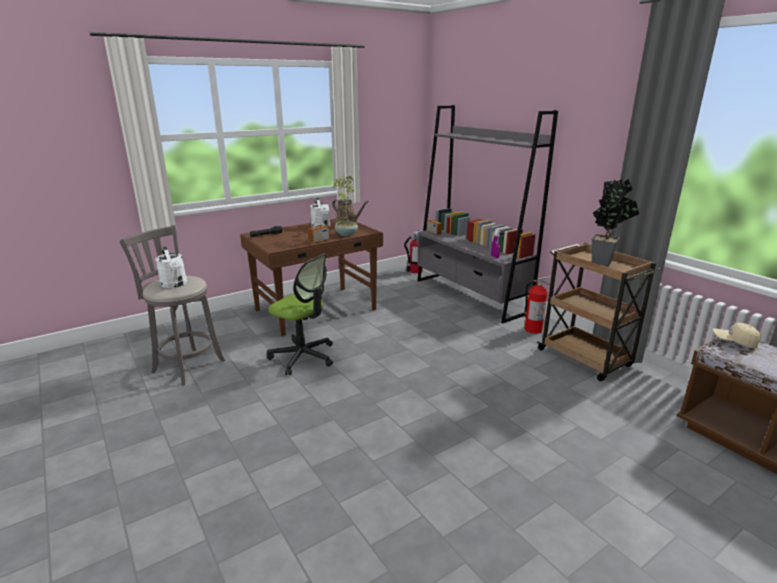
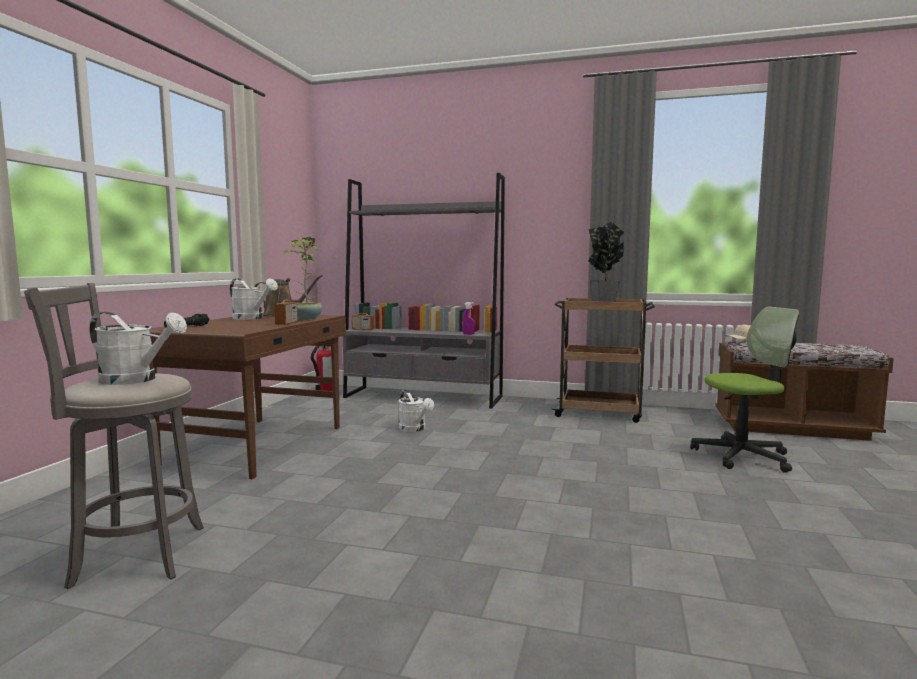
camera: 40 degrees left, 15 degrees down
office chair [267,253,333,375] -> office chair moved to [690,307,799,473]
fire extinguisher [524,276,550,334] -> none
none -> white watering can [399,390,434,432]

